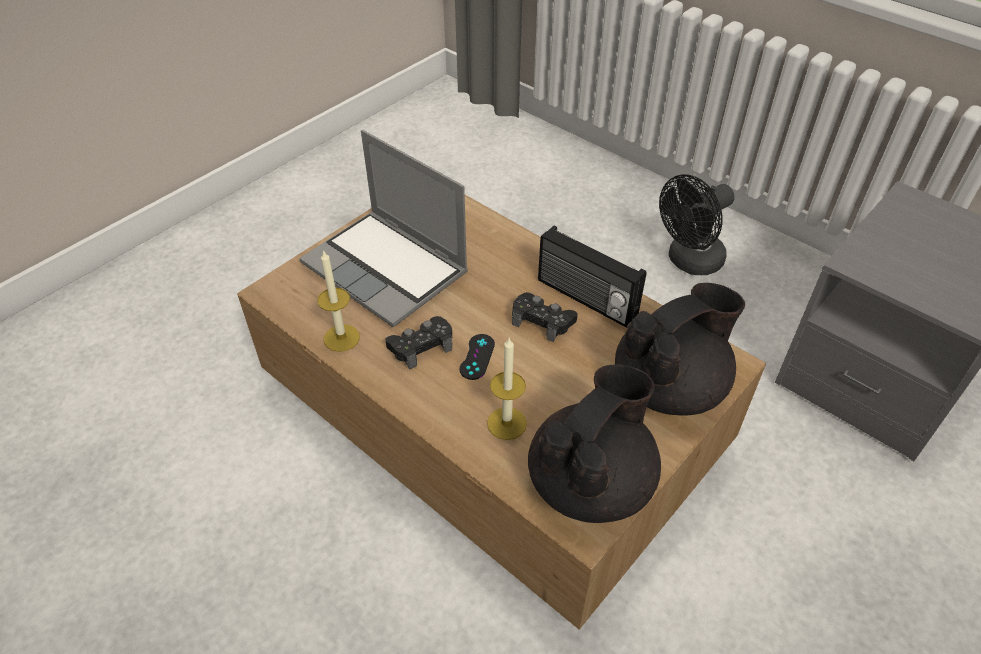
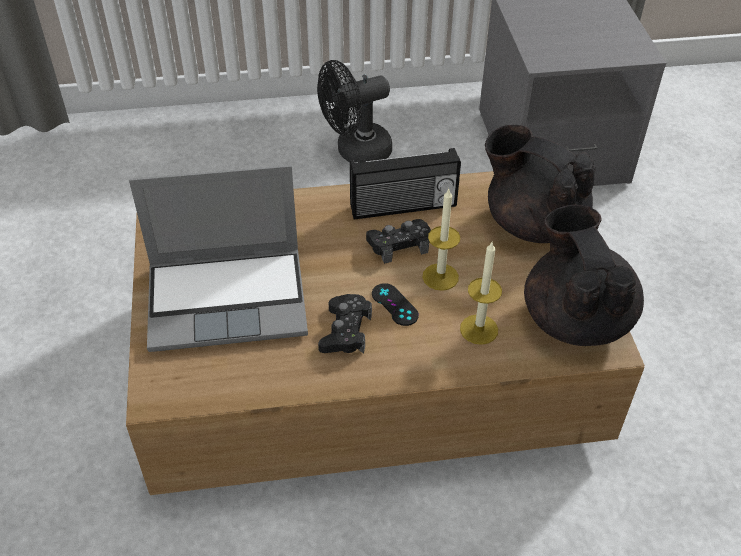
camera: 50 degrees left, 0 degrees up
candle [317,250,360,352] -> candle moved to [422,189,460,291]
black teapot [615,283,745,416] -> black teapot turned 60 degrees counterclockwise [485,125,595,243]
black fan [659,174,735,275] -> black fan turned 60 degrees clockwise [317,60,392,163]

